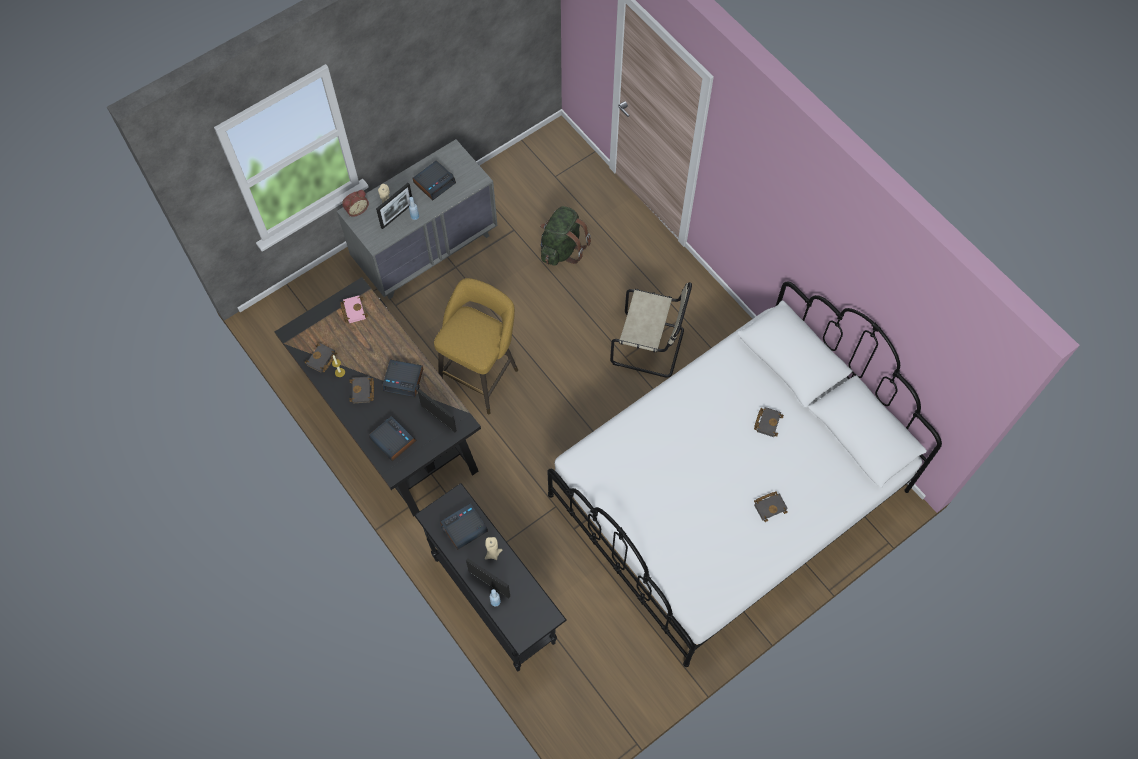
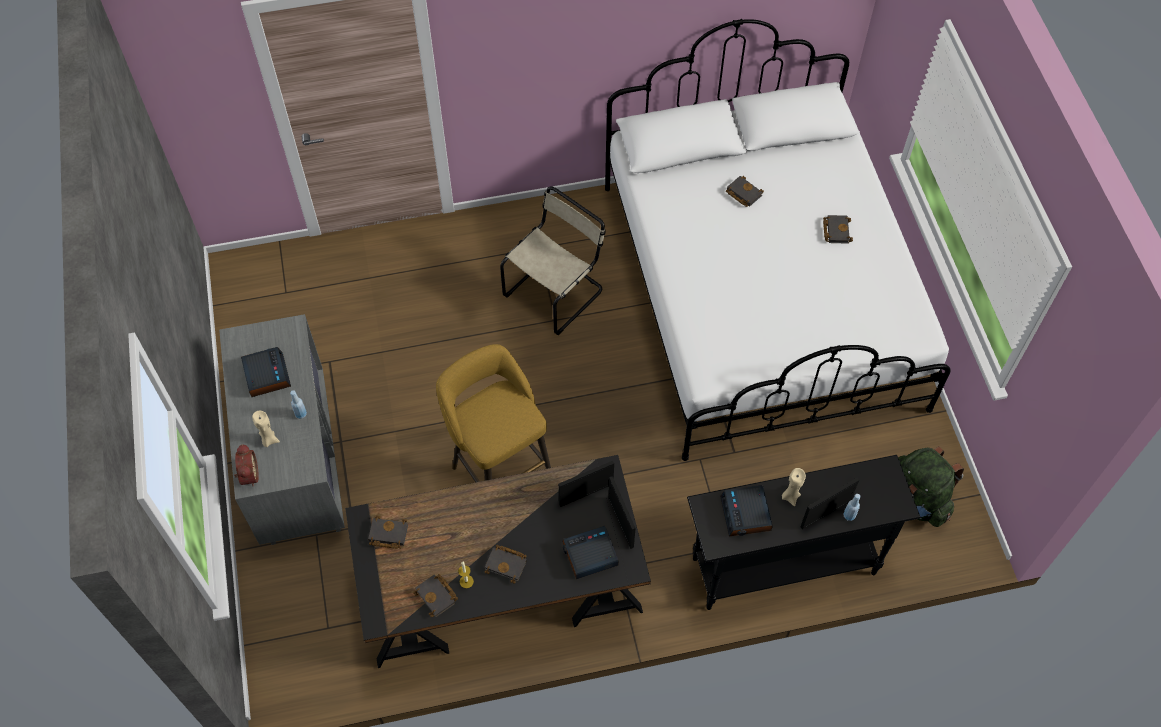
camera: 65 degrees left, 5 degrees down
pink book [340,295,368,323] -> black book [368,516,408,549]
picture frame [376,183,412,229] -> picture frame moved to [608,476,636,549]
alarm clock [382,360,423,397] -> none
green backpack [540,206,591,266] -> green backpack moved to [898,446,964,527]

